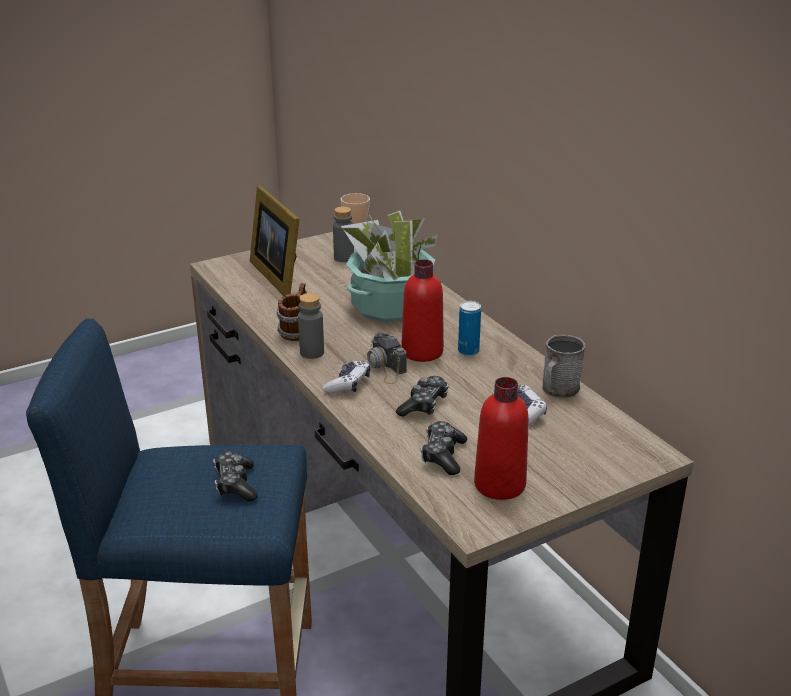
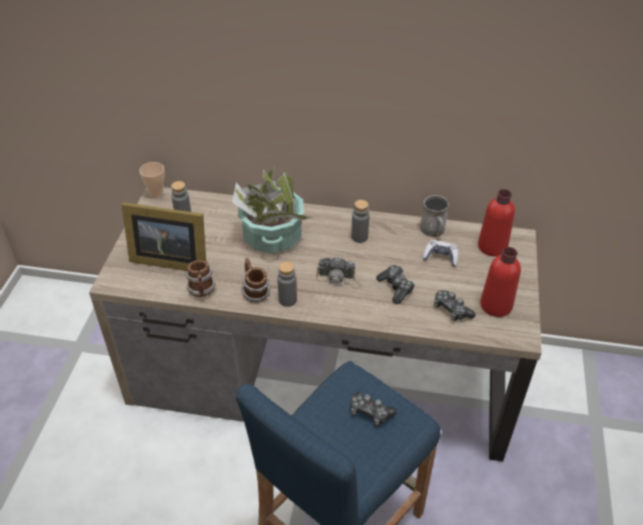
camera: 50 degrees left, 15 degrees up
game controller [323,361,370,394] -> none
red bottle [401,259,444,362] -> red bottle moved to [478,189,515,257]
can [458,301,481,356] -> grey bottle [351,200,369,243]
none -> mug [186,260,216,297]

